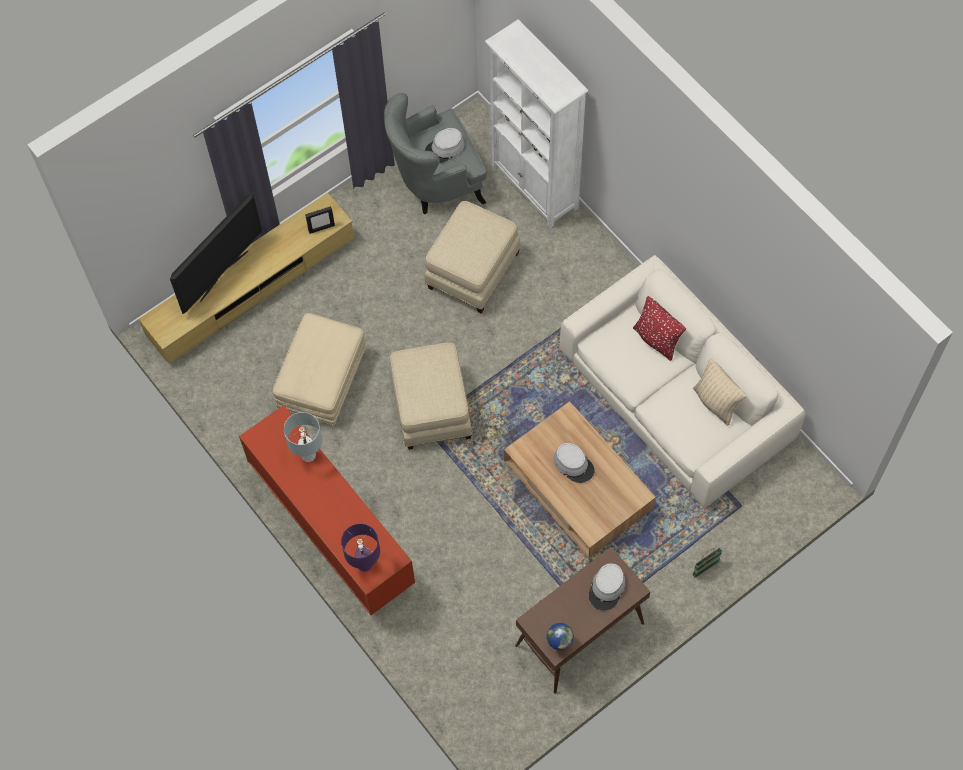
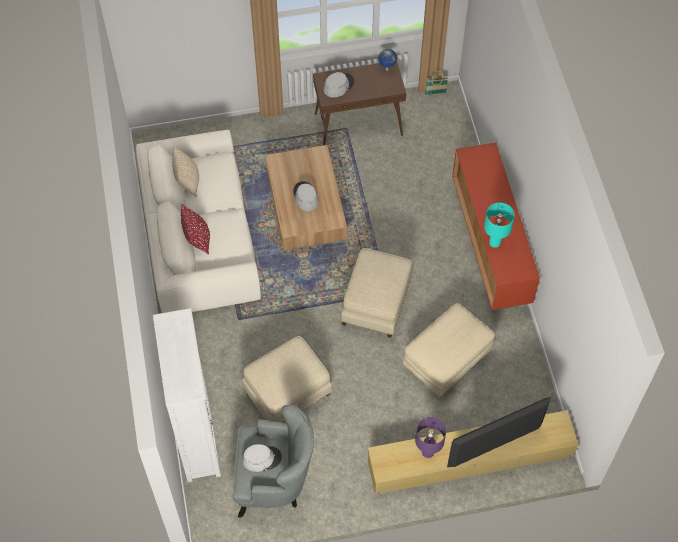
camera: 155 degrees left, 5 degrees down
grey table lamp [284,412,322,462] -> turquoise table lamp [484,203,515,248]
picture frame [305,206,335,234] -> none
purple table lamp [341,523,380,572] -> purple table lamp moved to [415,417,446,458]
basket [693,548,723,578] -> basket moved to [424,71,448,96]

